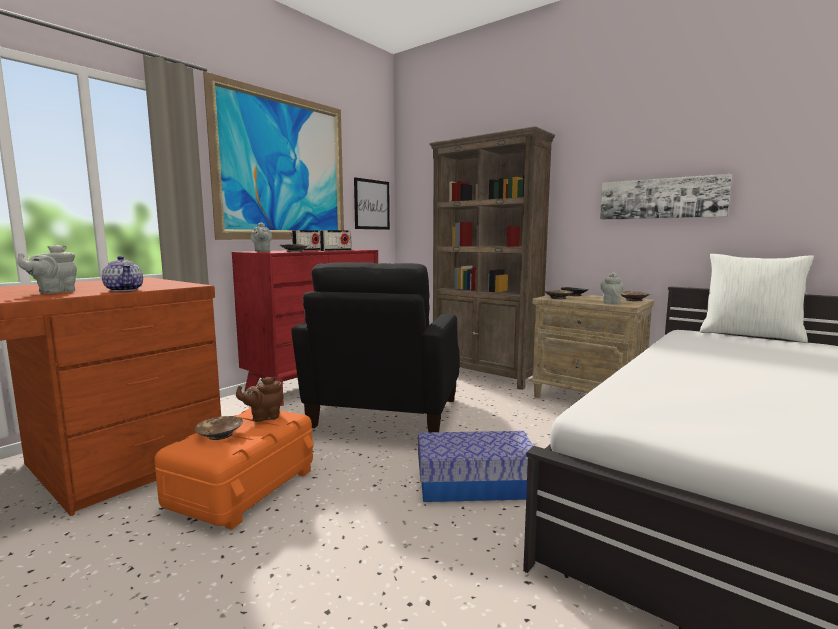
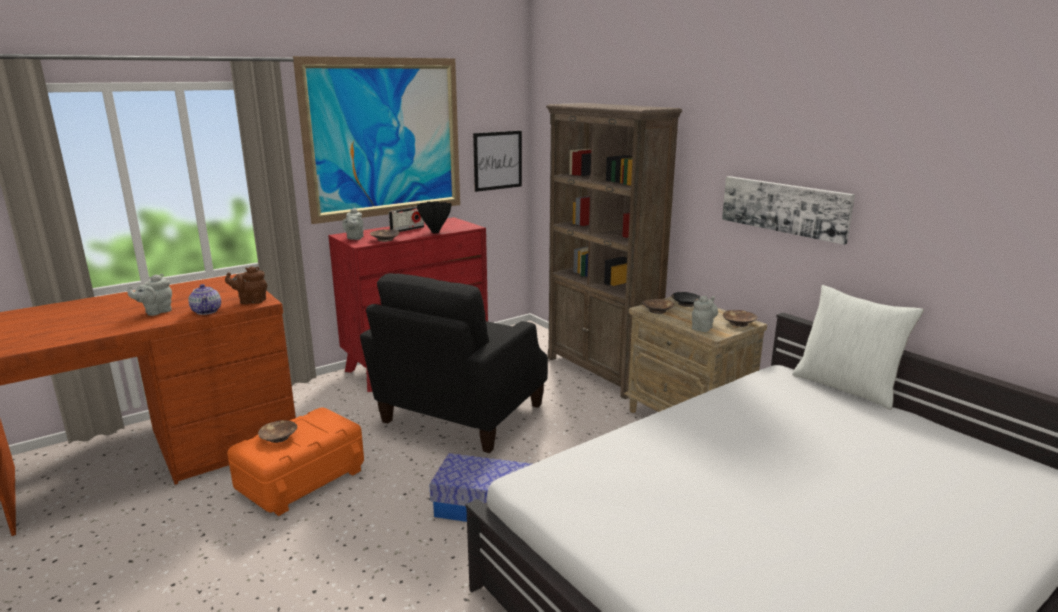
camera: 15 degrees right, 10 degrees up
brown teapot [236,377,284,422] -> brown teapot moved to [225,266,267,304]
radio [320,230,351,251] -> black vase [417,201,452,233]

